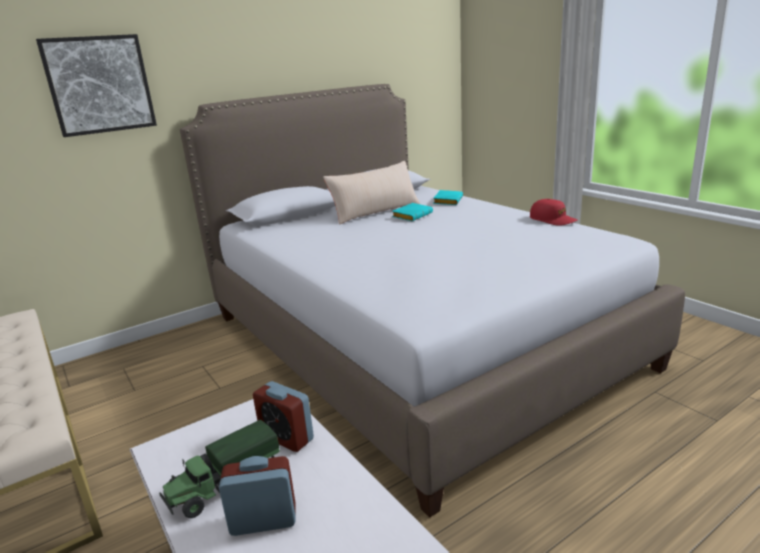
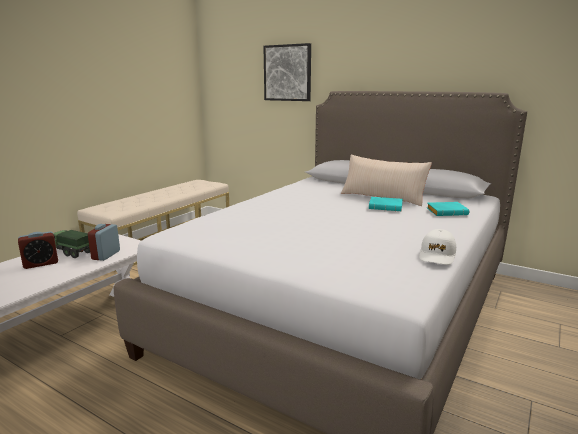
camera: 65 degrees right, 5 degrees down
alarm clock [219,456,296,536] -> alarm clock turned 90 degrees clockwise [18,231,58,269]
red cap [530,199,577,226] -> white cap [419,229,456,265]

